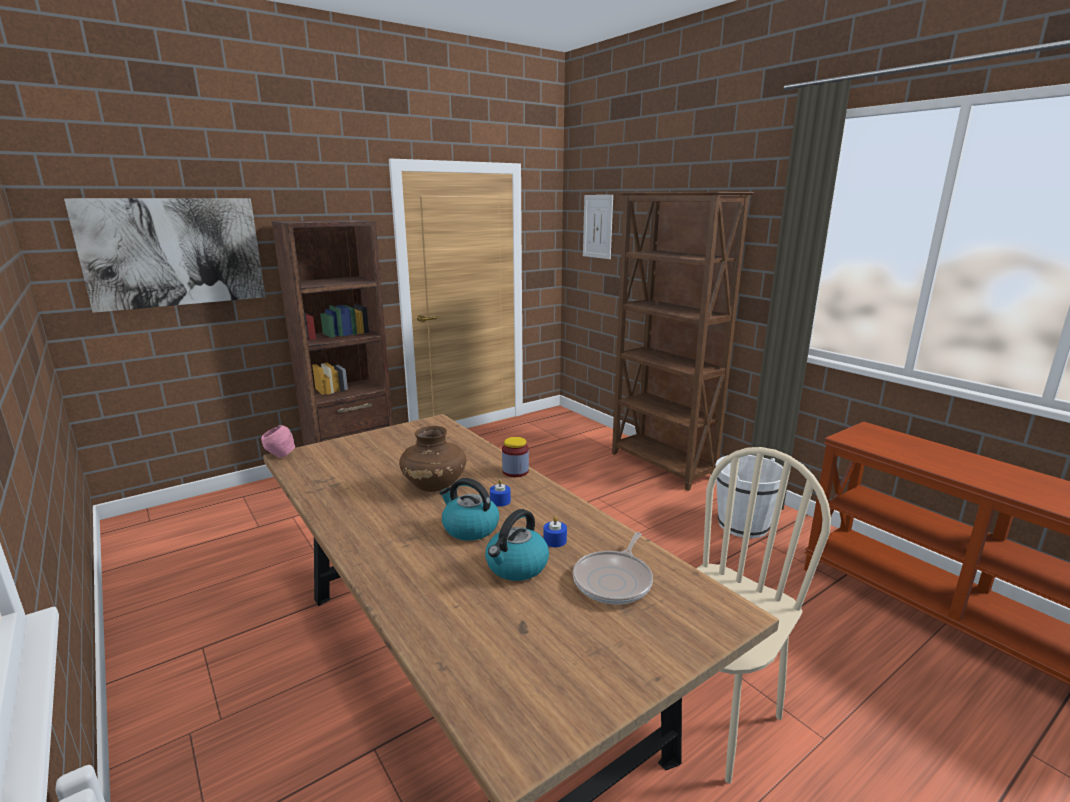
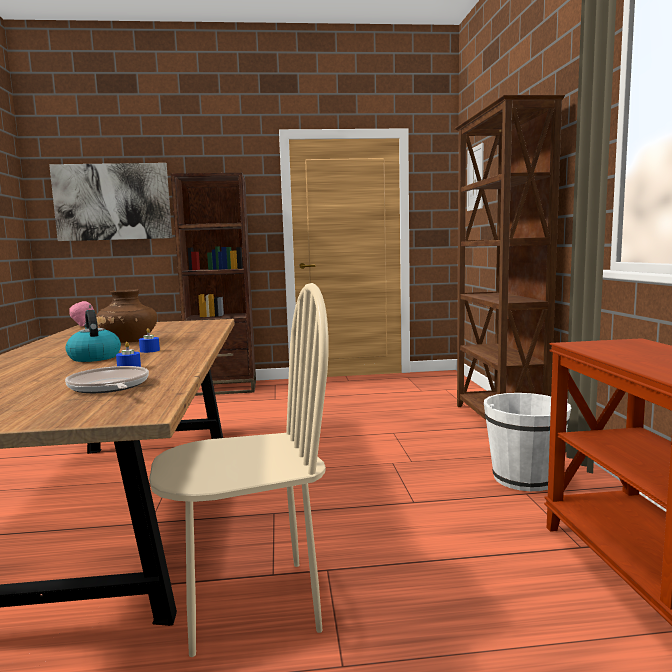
camera: 30 degrees right, 10 degrees down
kettle [485,509,549,581] -> none
jar [502,437,529,477] -> none
frying pan [573,532,653,604] -> frying pan turned 90 degrees clockwise [65,366,149,393]

